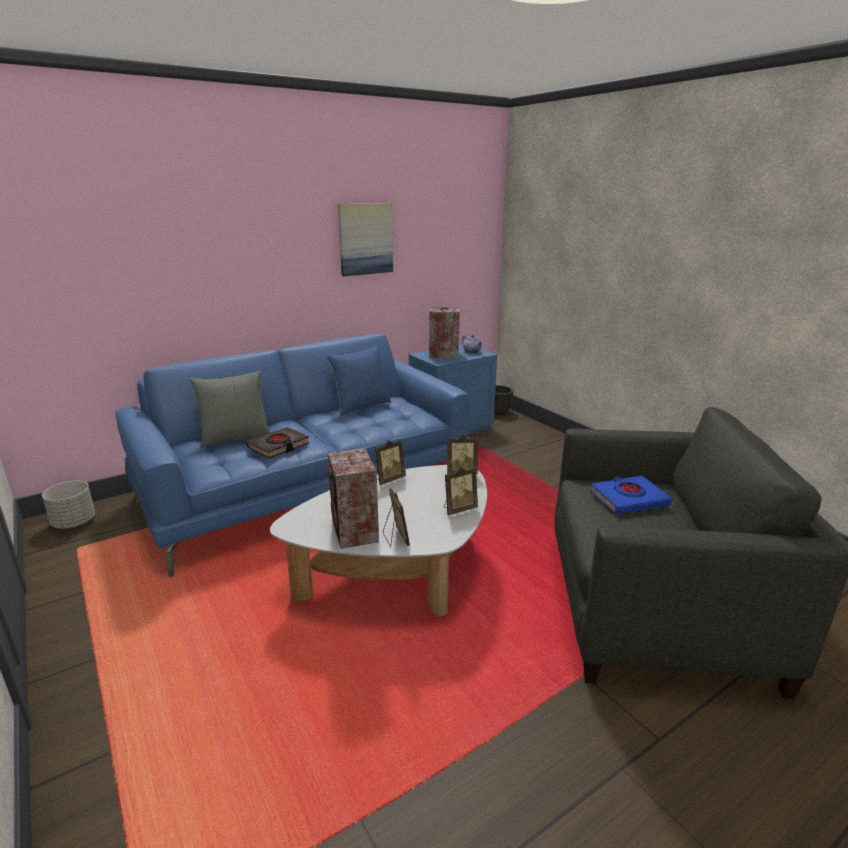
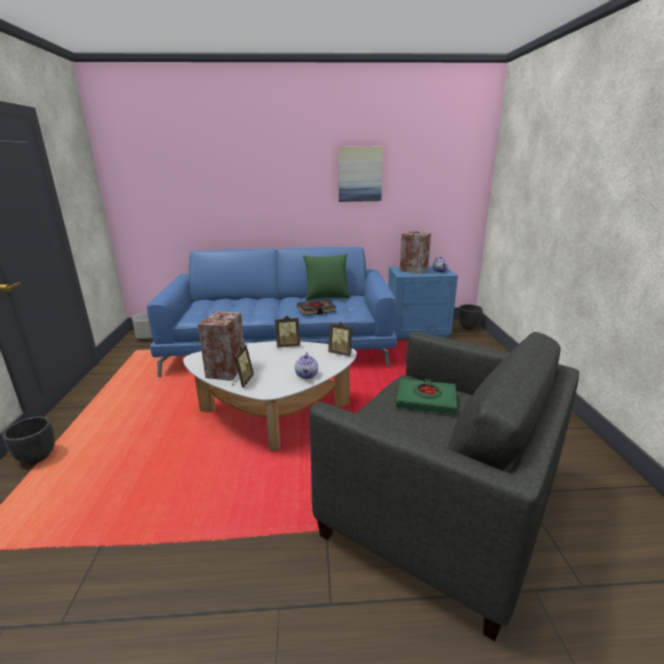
camera: 30 degrees right, 0 degrees up
grey pillow [189,370,270,448] -> none
black book [246,427,310,458] -> black book moved to [297,299,336,315]
blue pillow [326,345,391,415] -> green pillow [303,254,350,301]
picture frame [444,467,478,515] -> teapot [295,352,318,379]
blue book [590,476,672,514] -> green book [396,379,457,414]
none -> black planter [2,416,55,464]

